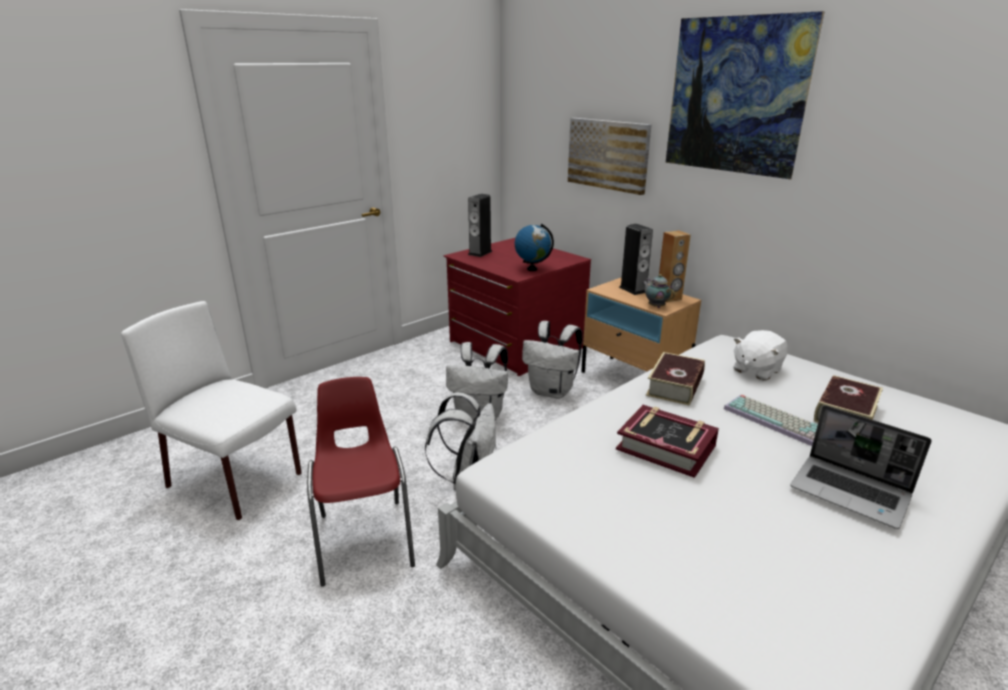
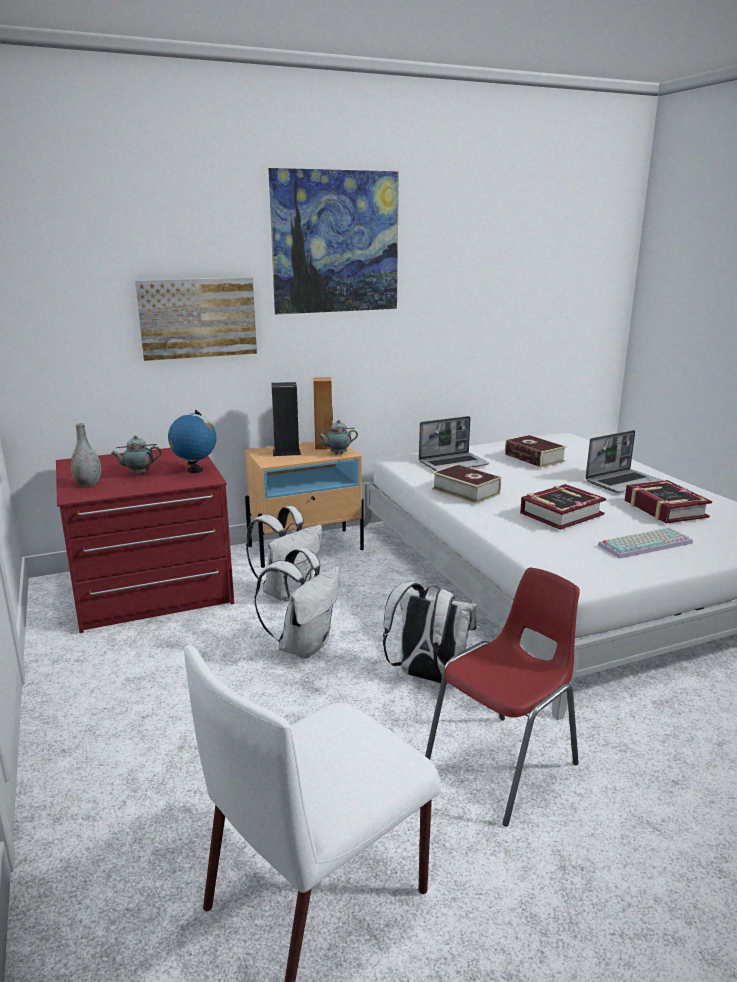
camera: 70 degrees left, 5 degrees down
red chair [307,377,415,586] -> red chair turned 135 degrees clockwise [425,568,580,827]
speaker [468,194,493,257] -> grey vase [71,423,101,487]
keyboard [724,395,818,446] -> keyboard moved to [598,527,693,558]
white plush toy [733,330,788,380] -> laptop [419,416,489,471]
none -> teapot [111,435,161,475]
none -> book [625,480,712,523]

